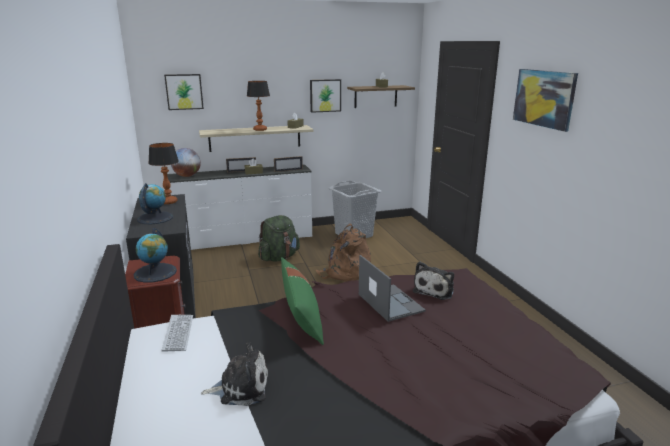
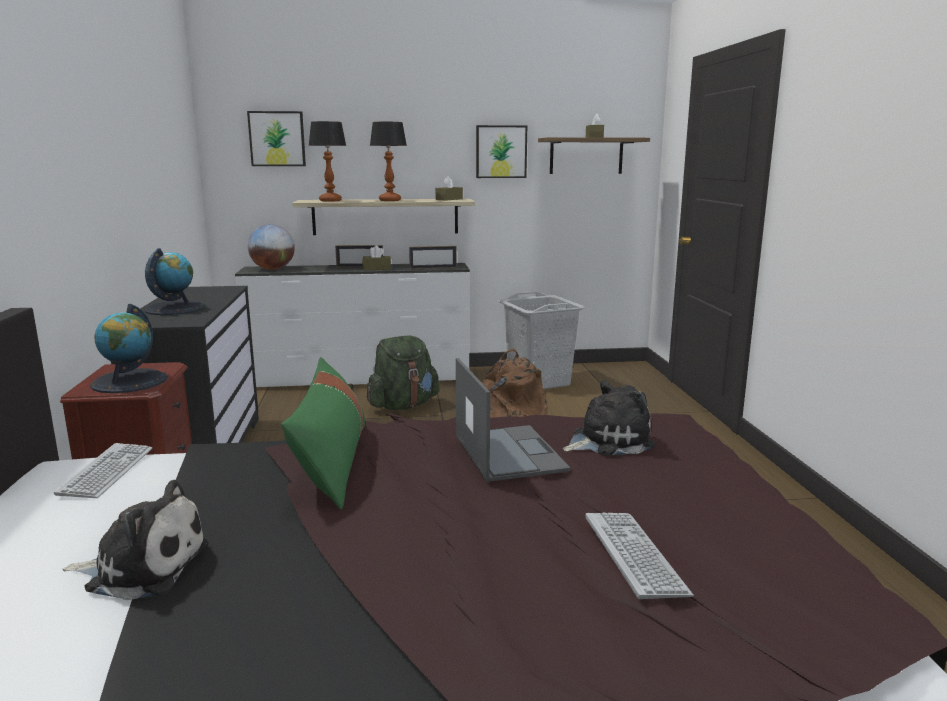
camera: 10 degrees right, 5 degrees down
table lamp [148,143,179,204] -> table lamp moved to [308,121,346,202]
plush toy [413,262,454,300] -> plush toy turned 150 degrees counterclockwise [563,380,655,456]
picture [513,69,578,132] -> none
none -> keyboard [585,513,694,599]

